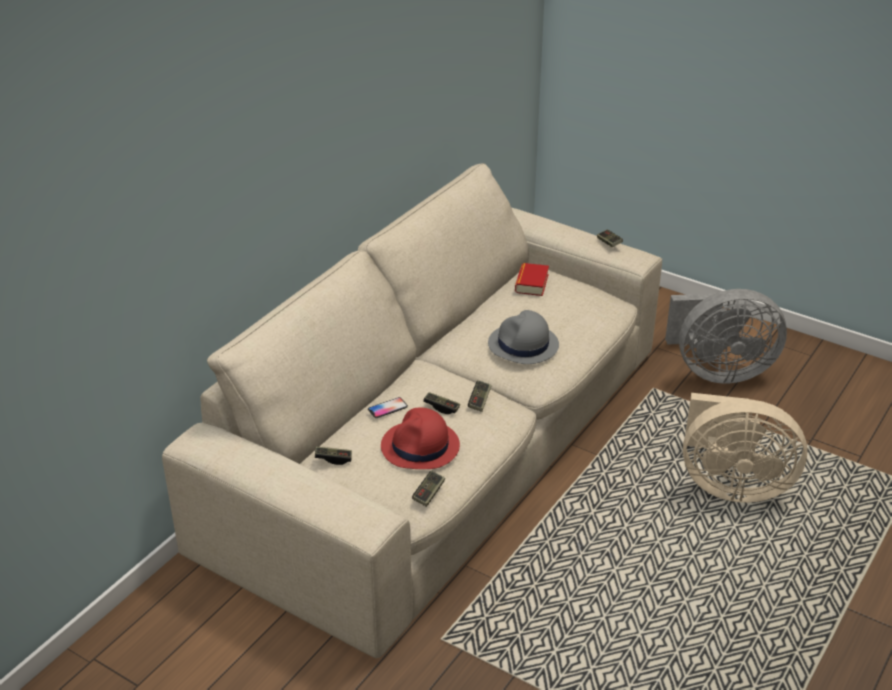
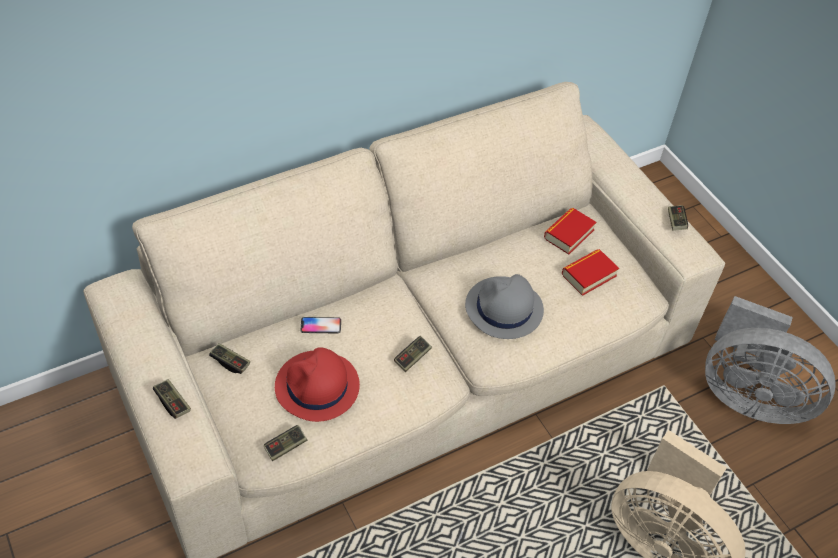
camera: 25 degrees right, 15 degrees up
game controller [423,392,460,414] -> game controller moved to [153,379,191,419]
none -> book [562,249,619,296]

